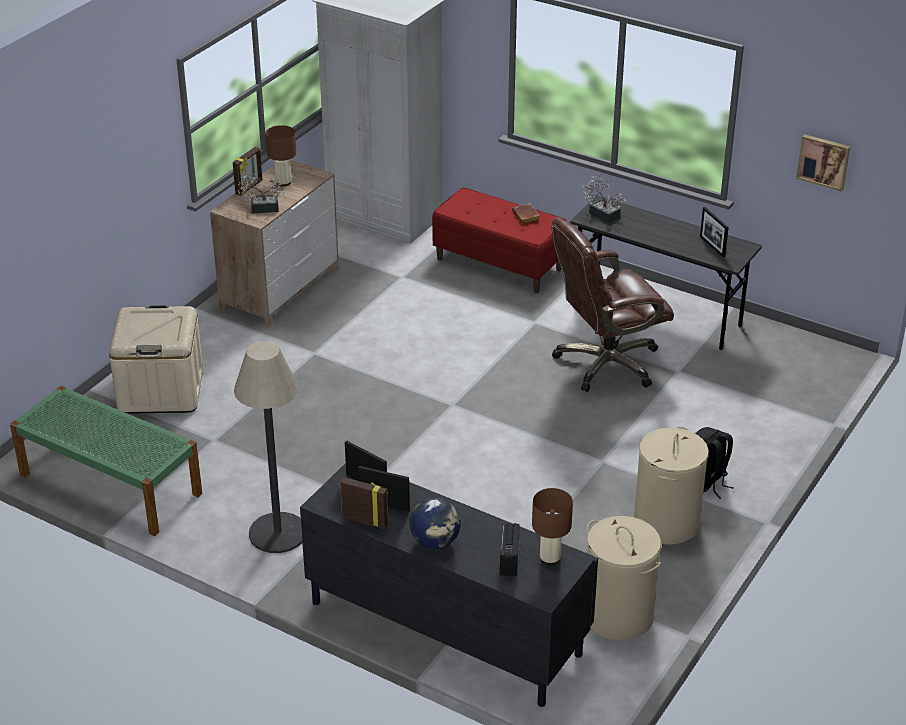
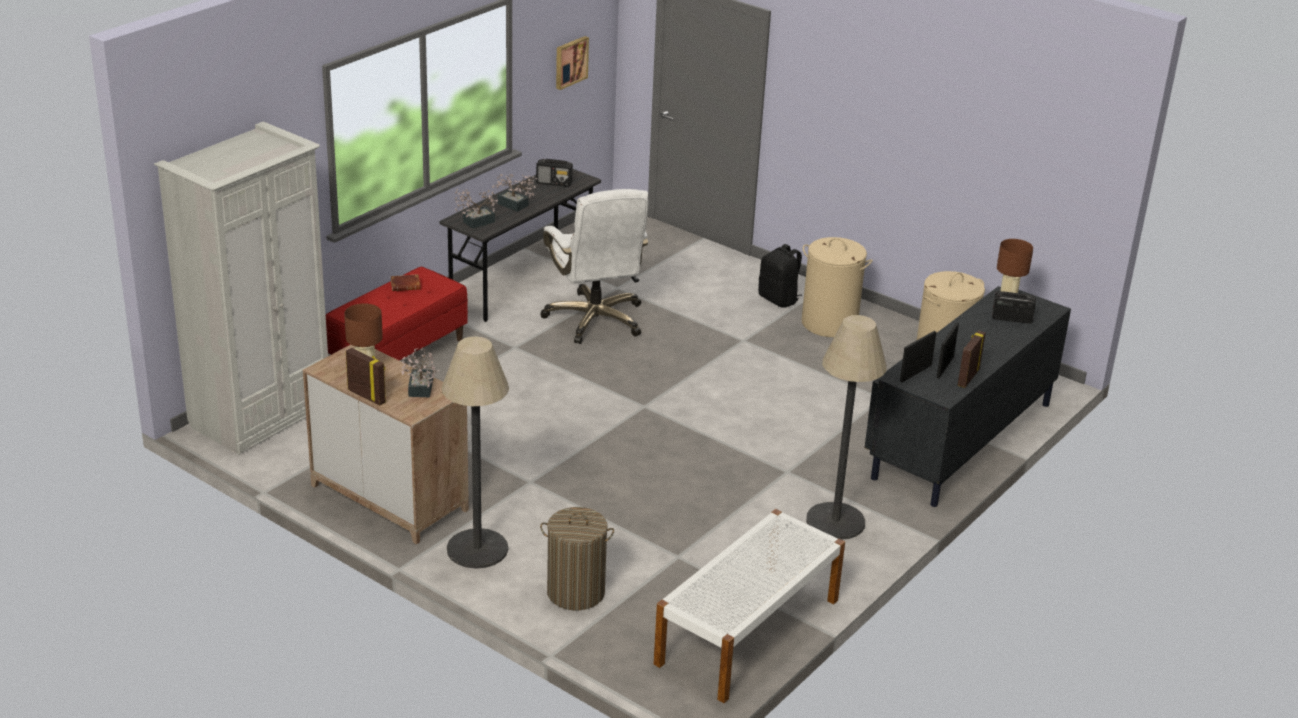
camera: 85 degrees left, 5 degrees down
green bench [10,386,202,536] -> white bench [653,509,845,703]
beige storage box [109,305,203,414] -> laundry basket [540,507,614,610]
globe [409,497,461,549] -> none
brown office chair [551,217,674,392] -> white office chair [540,189,648,344]
picture frame [700,207,729,257] -> radio [536,159,573,187]
none -> floor lamp [442,336,509,569]
none -> potted plant [492,174,537,212]

